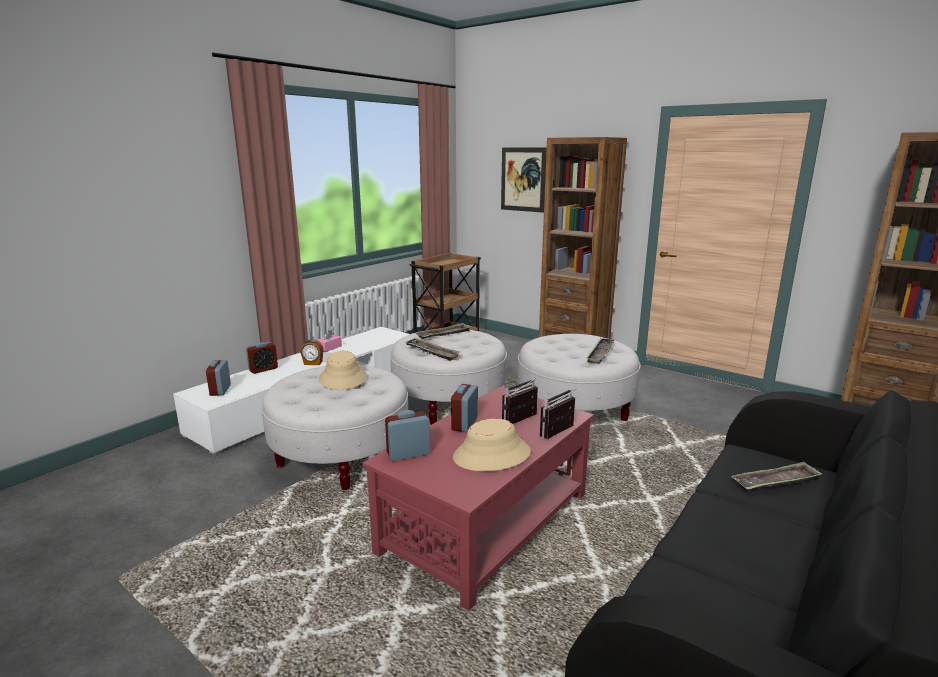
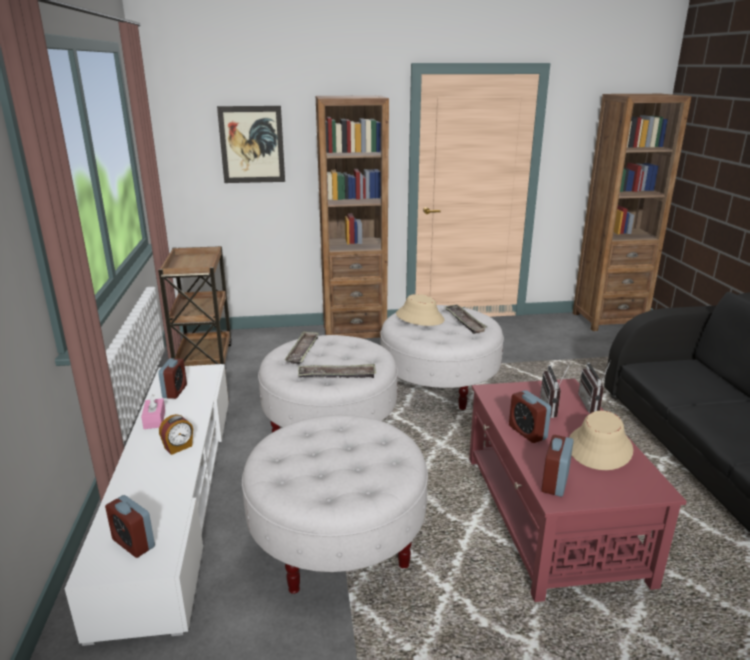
camera: 45 degrees left, 5 degrees up
alarm clock [246,342,278,374] -> alarm clock moved to [158,358,187,399]
beige hat [319,351,367,390] -> beige hat moved to [396,294,445,326]
tray [731,462,823,491] -> none

